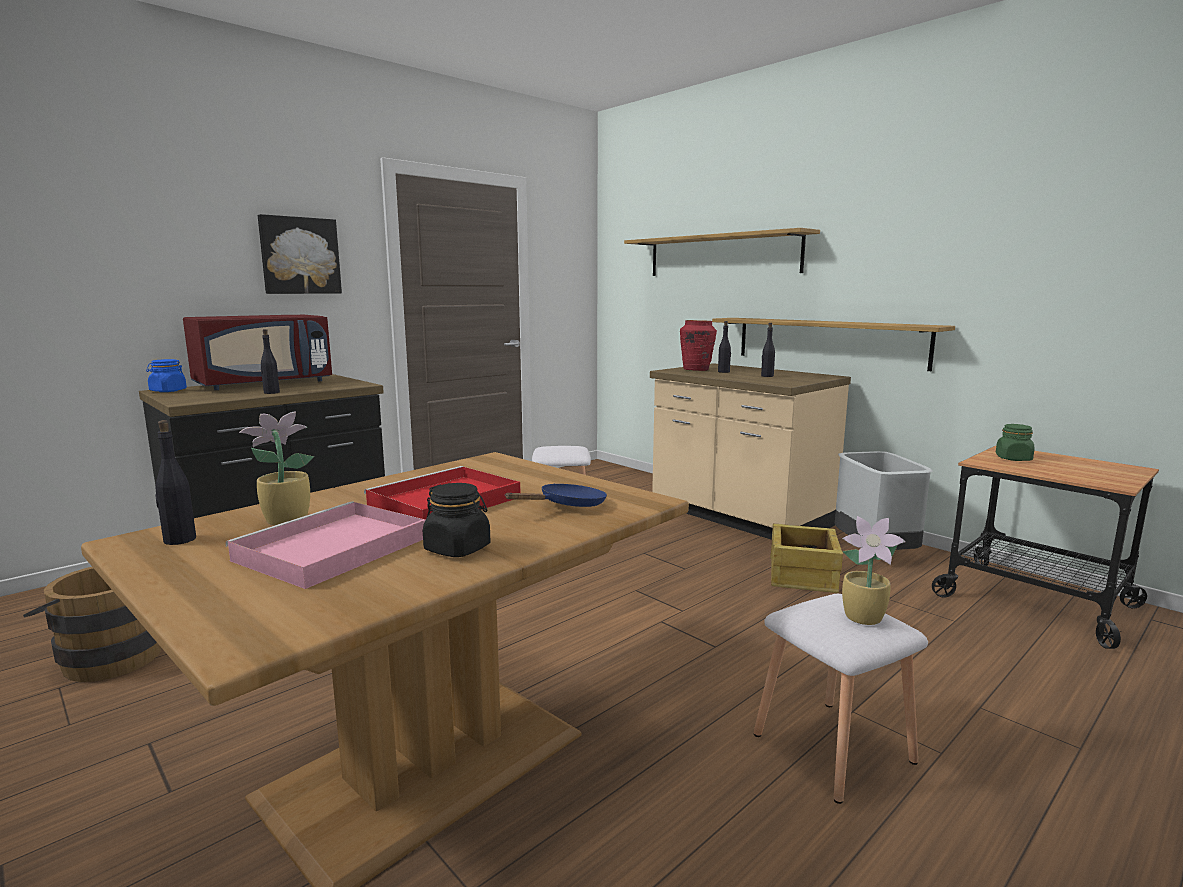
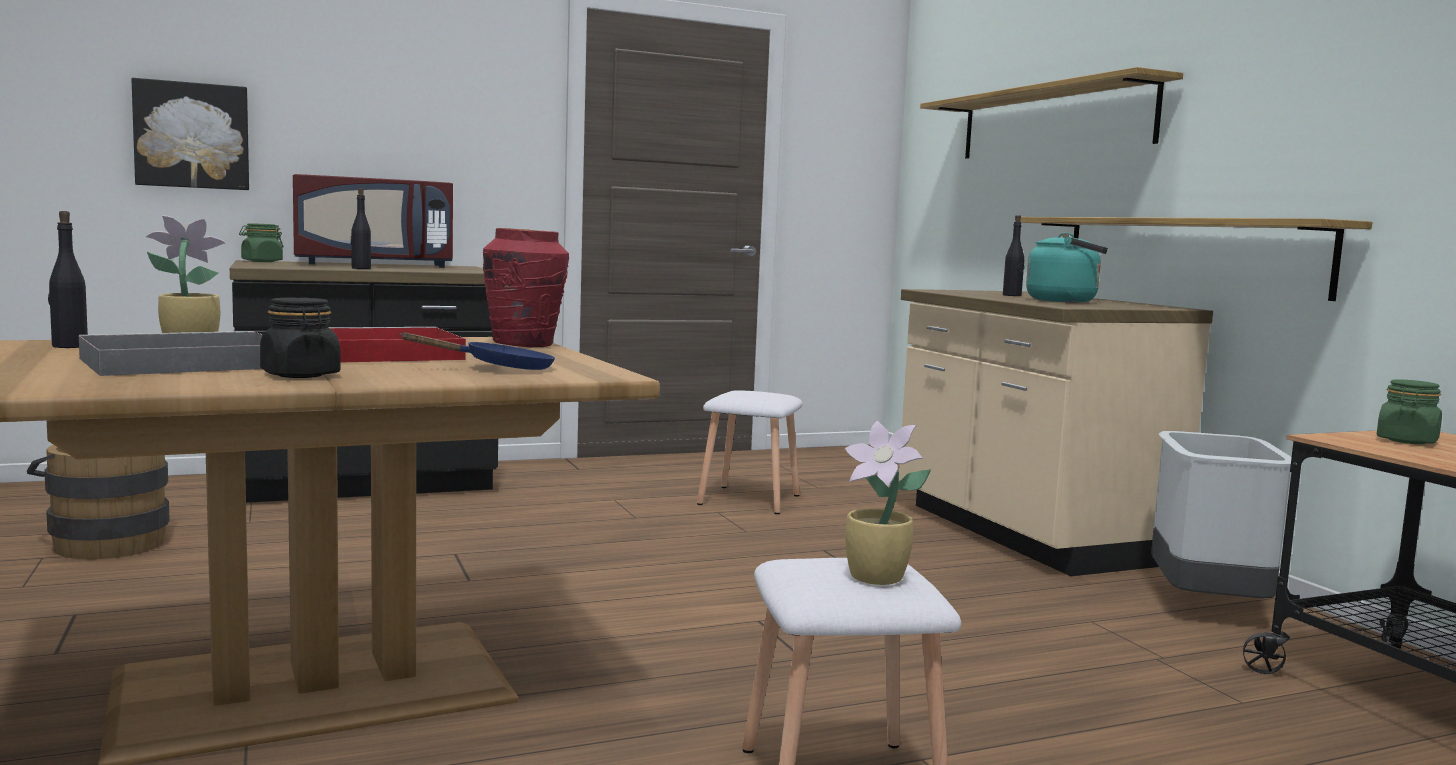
camera: 20 degrees right, 5 degrees down
blue jar [146,359,187,392] -> green jar [239,223,283,262]
pink tray [226,501,425,589] -> grey tray [79,331,263,376]
picture [258,214,342,294] -> picture moved to [131,78,249,190]
red vase [680,320,717,371] -> red vase moved to [483,228,569,348]
black bottle [761,323,775,377] -> turquoise kettle [1026,232,1108,302]
crate [770,523,843,593] -> none

